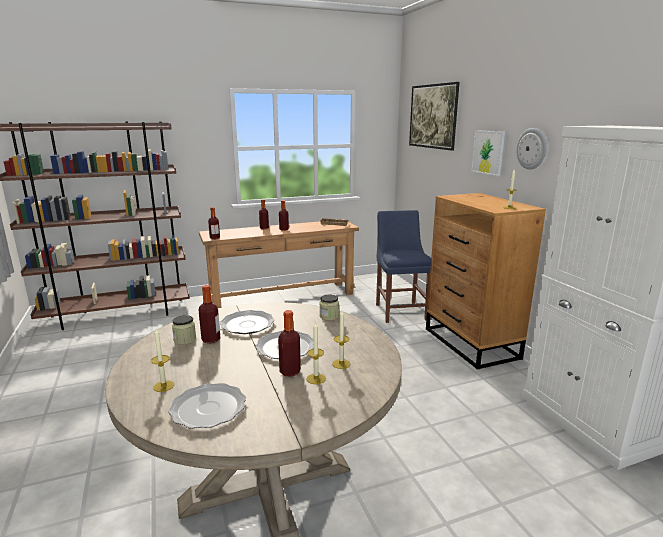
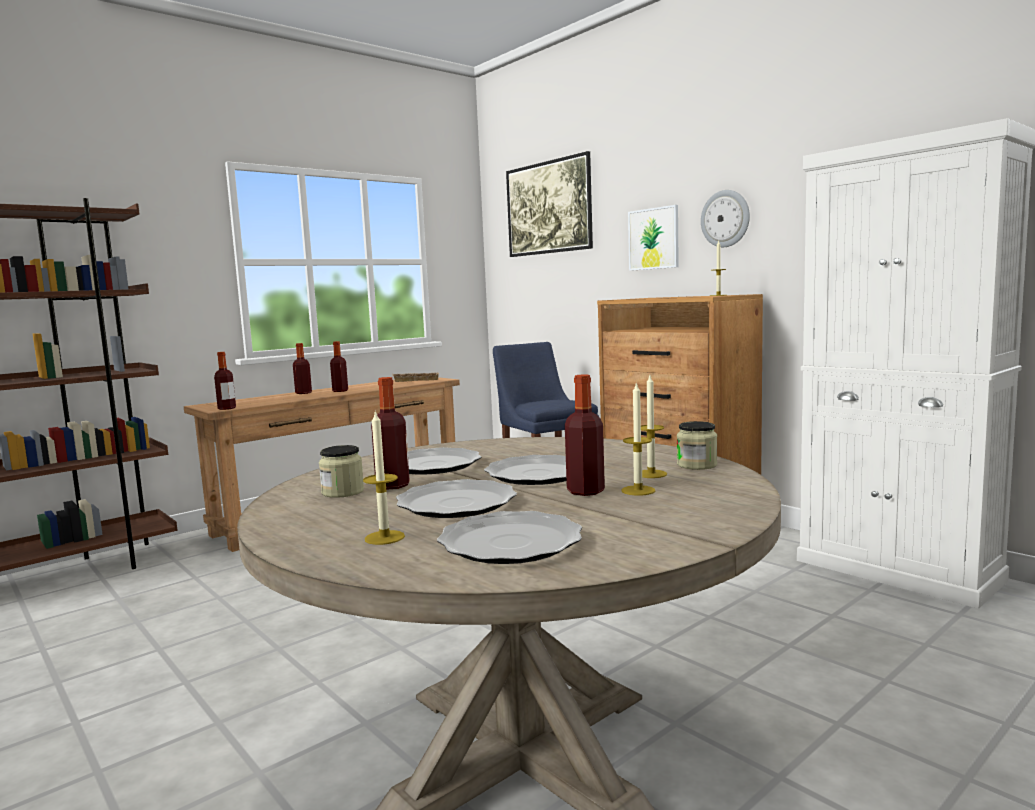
camera: 20 degrees left, 10 degrees down
jar [319,294,339,321] -> jar moved to [677,421,717,470]
none -> plate [396,479,517,518]

